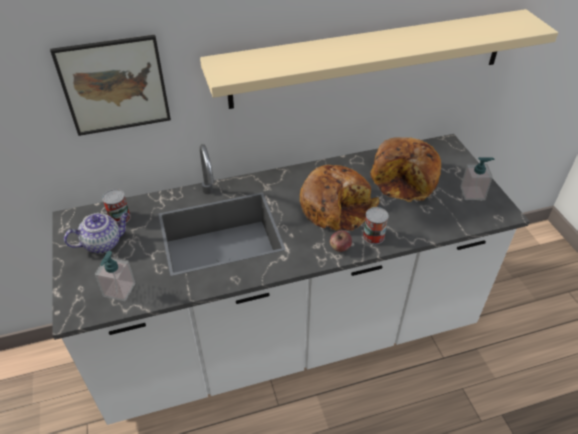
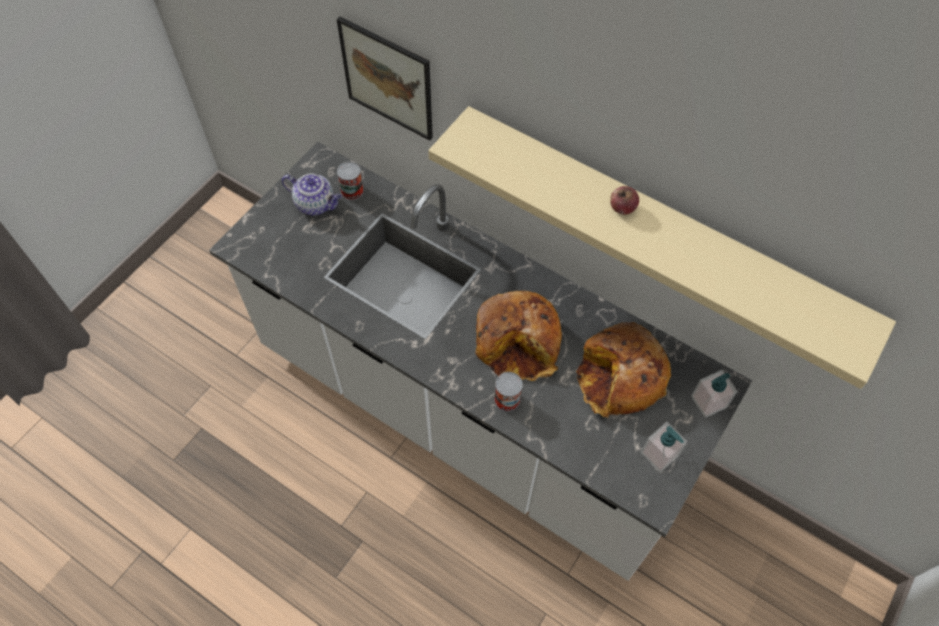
camera: 50 degrees right, 15 degrees up
soap dispenser [95,251,135,301] -> soap dispenser moved to [691,370,738,418]
apple [330,231,352,252] -> apple moved to [610,186,639,215]

